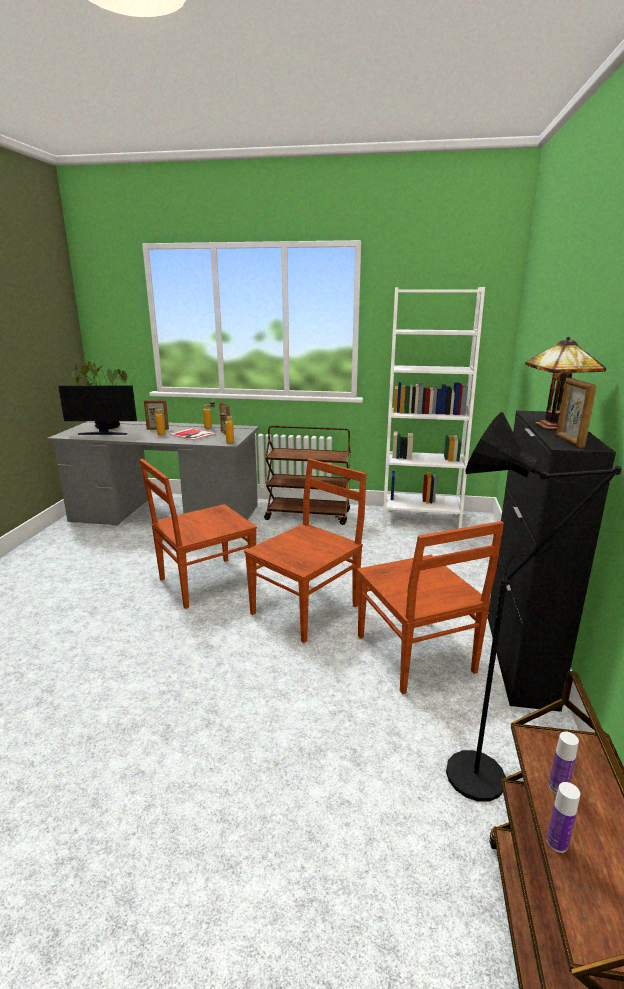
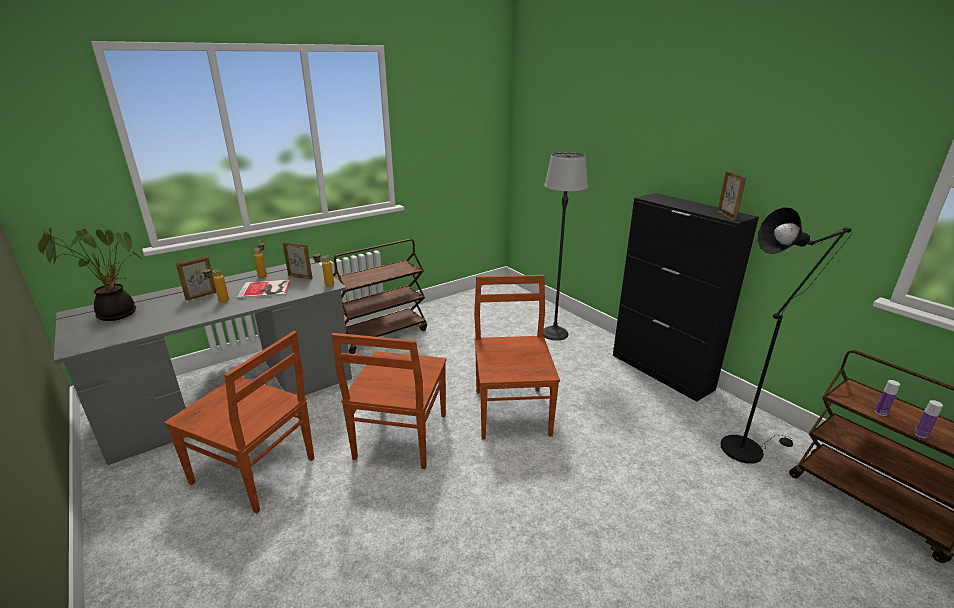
camera: 45 degrees left, 5 degrees up
monitor [58,385,137,435] -> none
brown chair [357,521,504,694] -> brown chair moved to [164,331,315,514]
white bookcase [383,287,485,529] -> none
table lamp [525,336,606,430] -> none
picture frame [556,378,597,448] -> picture frame turned 135 degrees counterclockwise [718,171,746,220]
none -> floor lamp [543,152,588,341]

